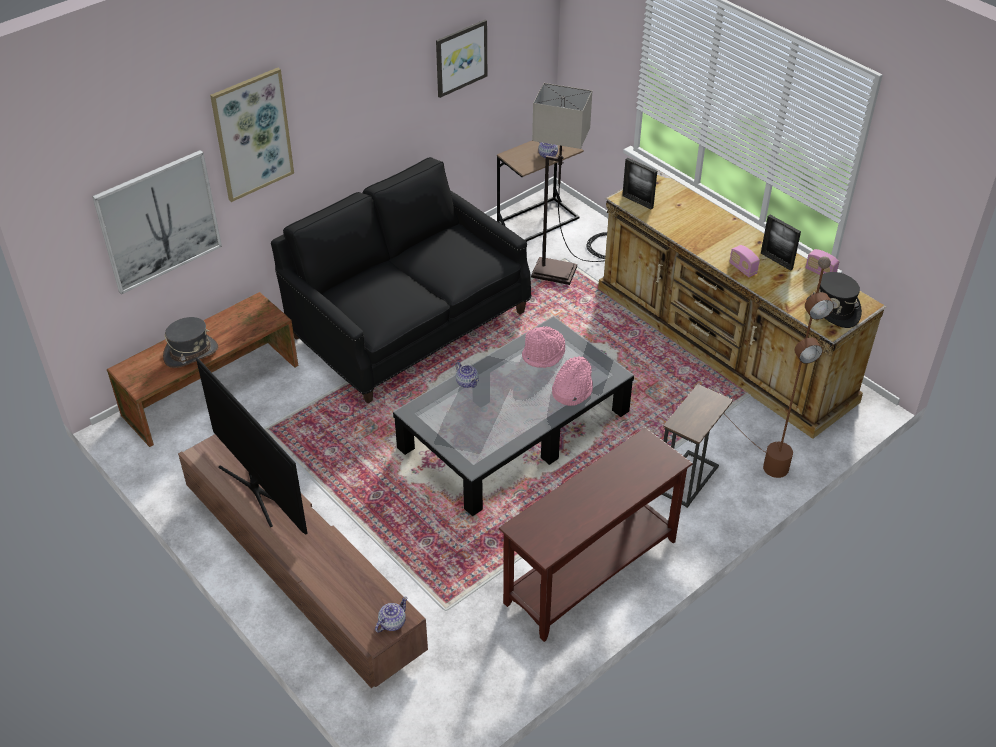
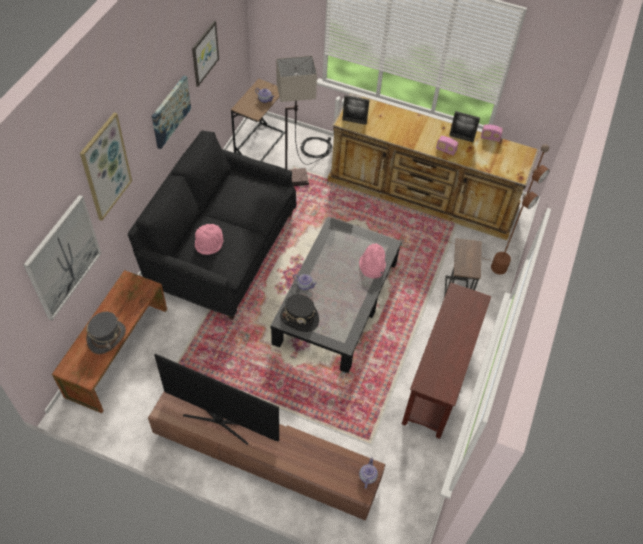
camera: 30 degrees left, 10 degrees up
pink hat [522,326,565,368] -> pink hat moved to [195,224,223,255]
black hat [806,272,862,328] -> black hat moved to [280,294,319,332]
none -> picture [152,75,191,149]

